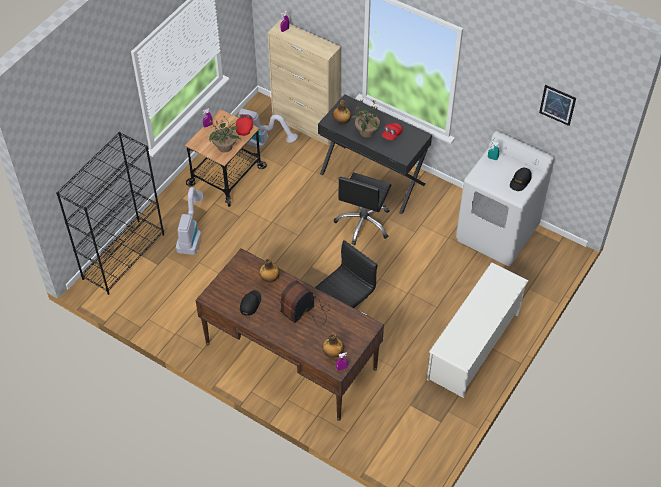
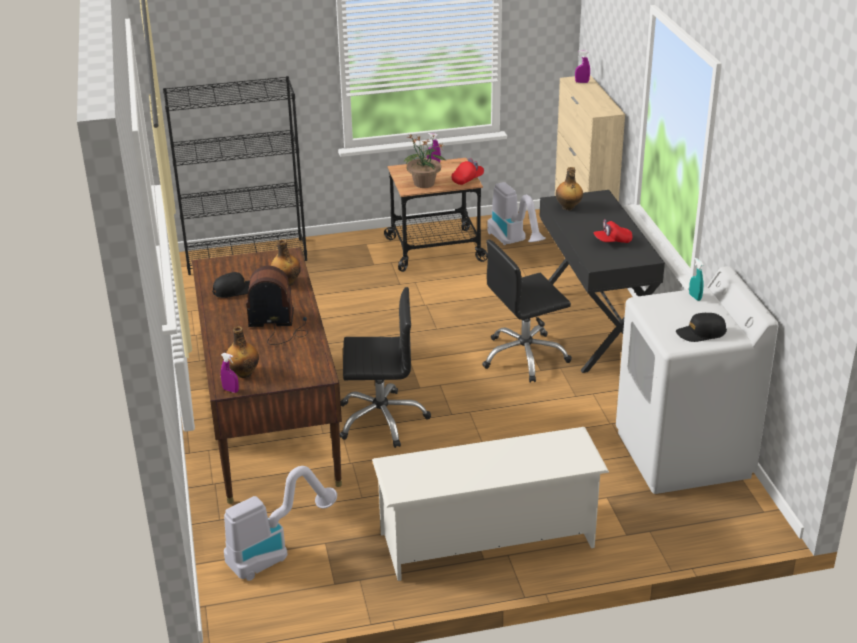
camera: 45 degrees right, 20 degrees down
vacuum cleaner [176,187,203,255] -> vacuum cleaner moved to [224,466,337,581]
potted plant [351,100,380,138] -> none
picture [539,85,576,126] -> none

